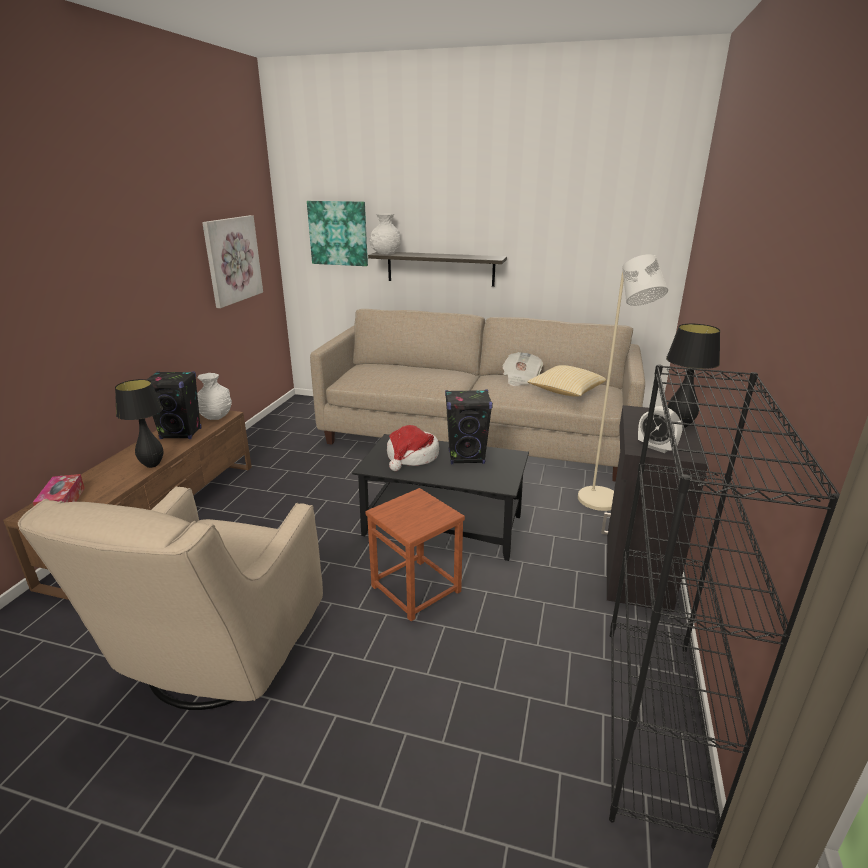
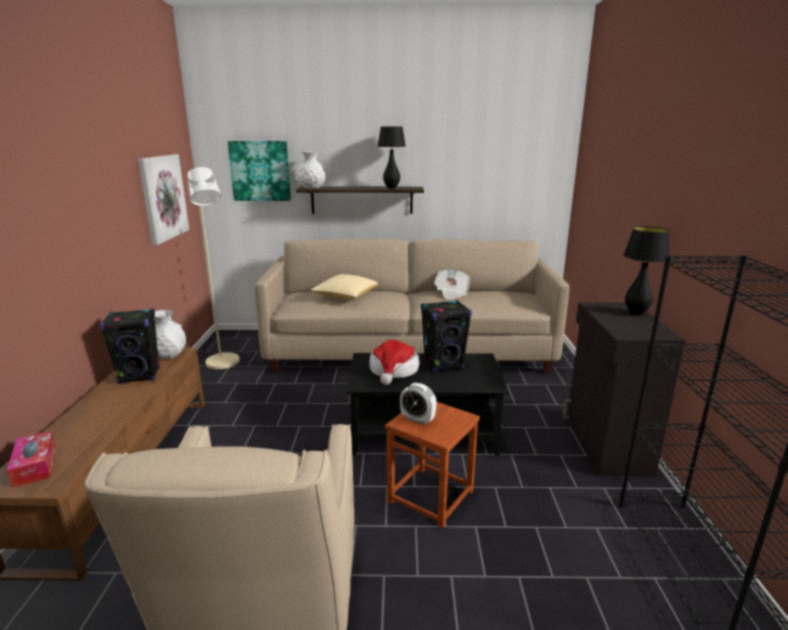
camera: 15 degrees left, 5 degrees down
black table lamp [115,379,163,468] -> black table lamp moved to [377,126,406,189]
pillow [527,365,606,397] -> pillow moved to [310,274,378,299]
beige floor lamp [578,254,668,511] -> beige floor lamp moved to [187,167,240,369]
alarm clock [638,406,683,453] -> alarm clock moved to [400,383,437,425]

